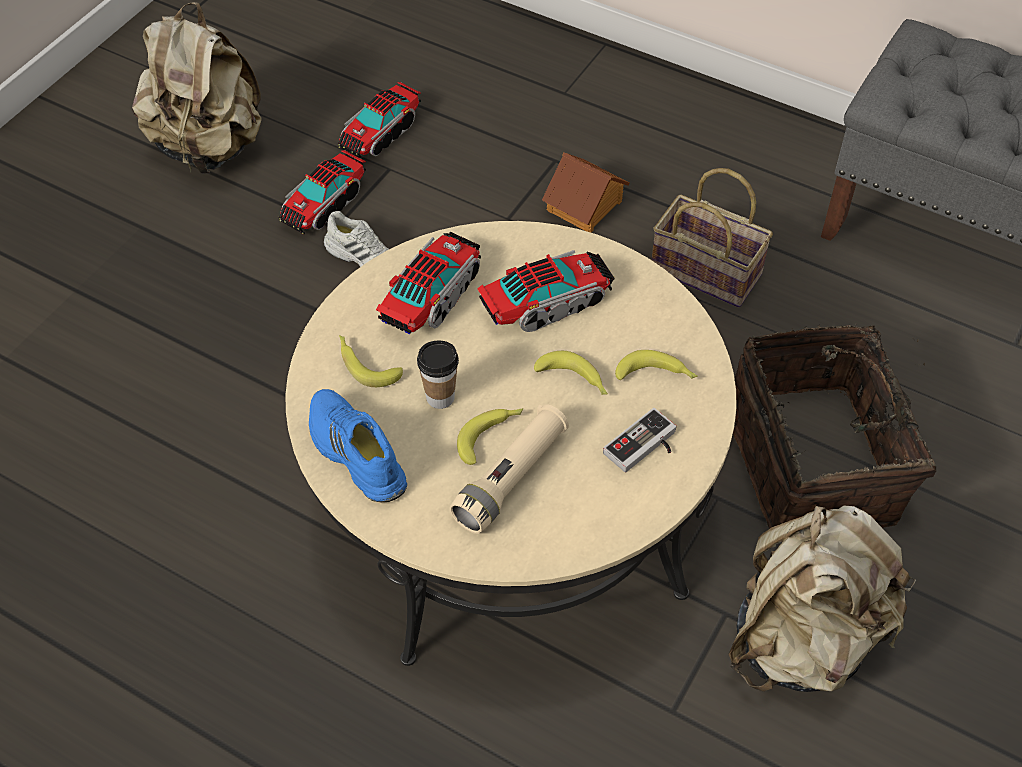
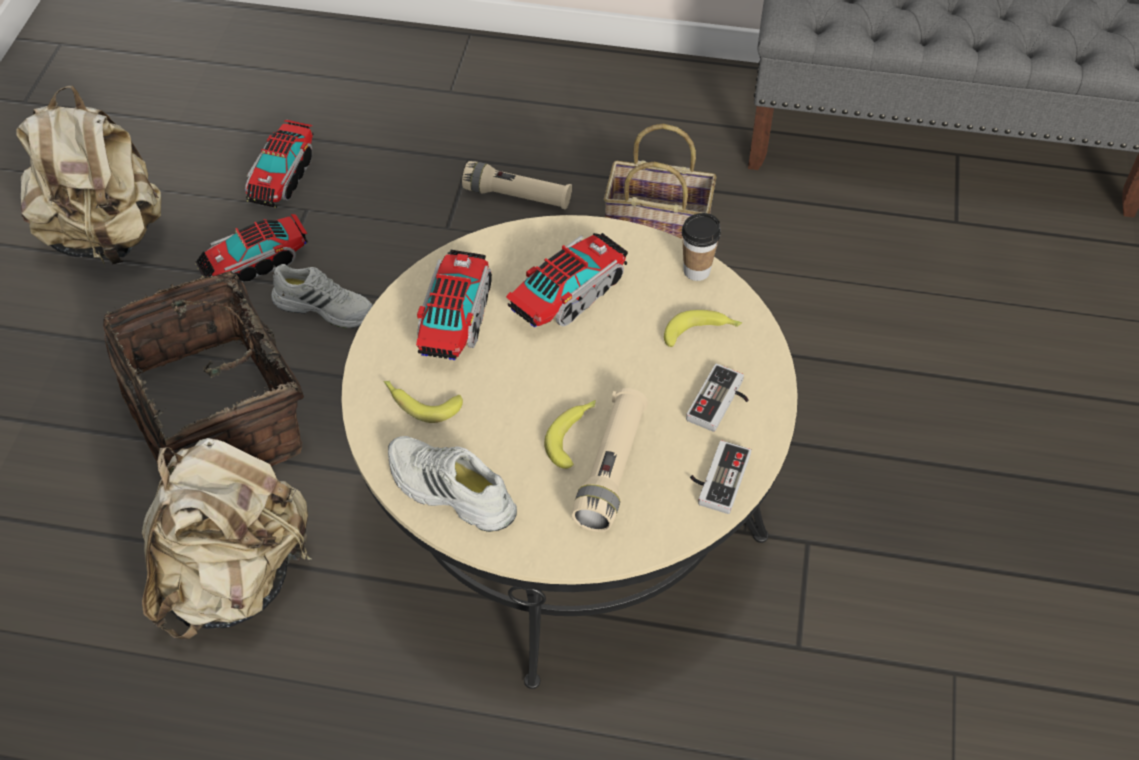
camera: 20 degrees left, 0 degrees up
toy truck [279,150,366,234] -> toy truck turned 45 degrees clockwise [195,214,308,287]
blue shoe [309,389,407,502] -> white shoe [388,436,517,532]
cup [417,341,459,409] -> cup moved to [682,213,721,281]
banana [534,351,608,395] -> none
toy house [542,152,629,233] -> beige flashlight [462,161,572,210]
beige backpack [728,505,916,692] -> beige backpack moved to [142,438,311,639]
basket [733,323,936,529] -> basket moved to [103,271,304,467]
none -> game controller [690,440,751,514]

